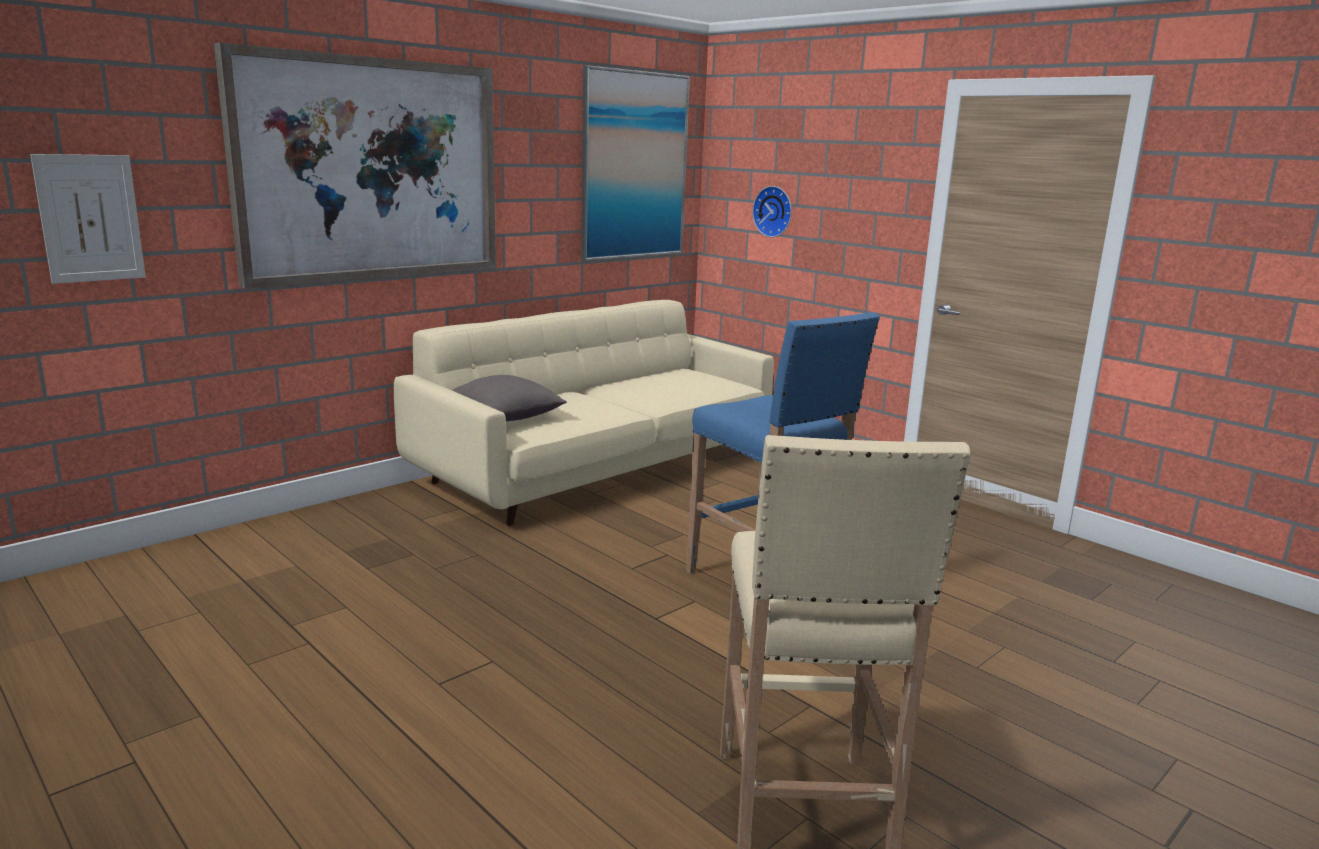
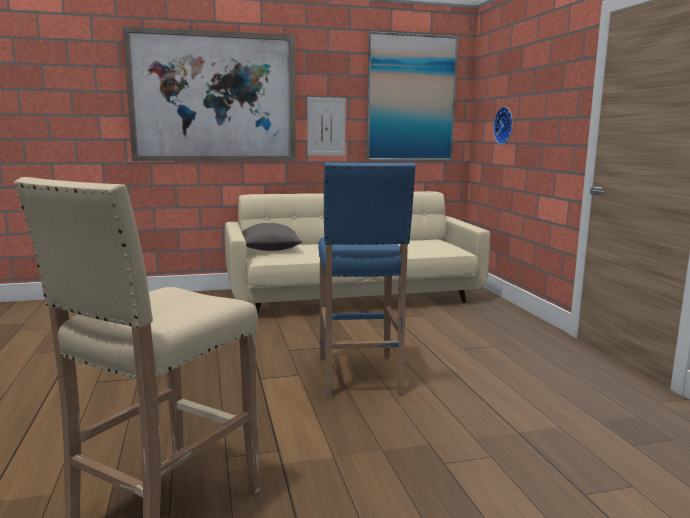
camera: 30 degrees right, 5 degrees down
picture [30,154,146,284] -> picture moved to [307,97,346,156]

